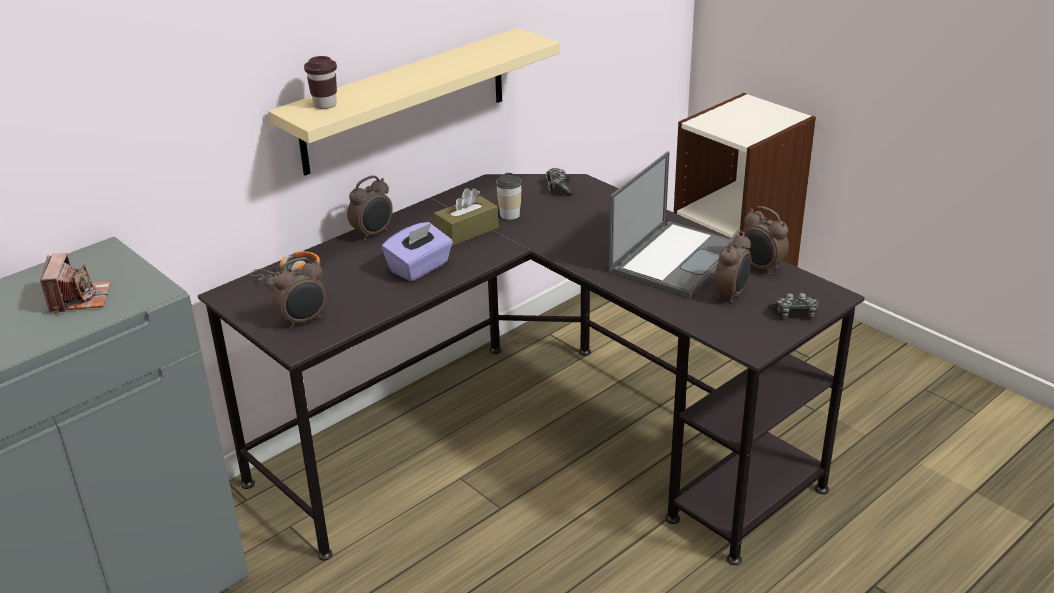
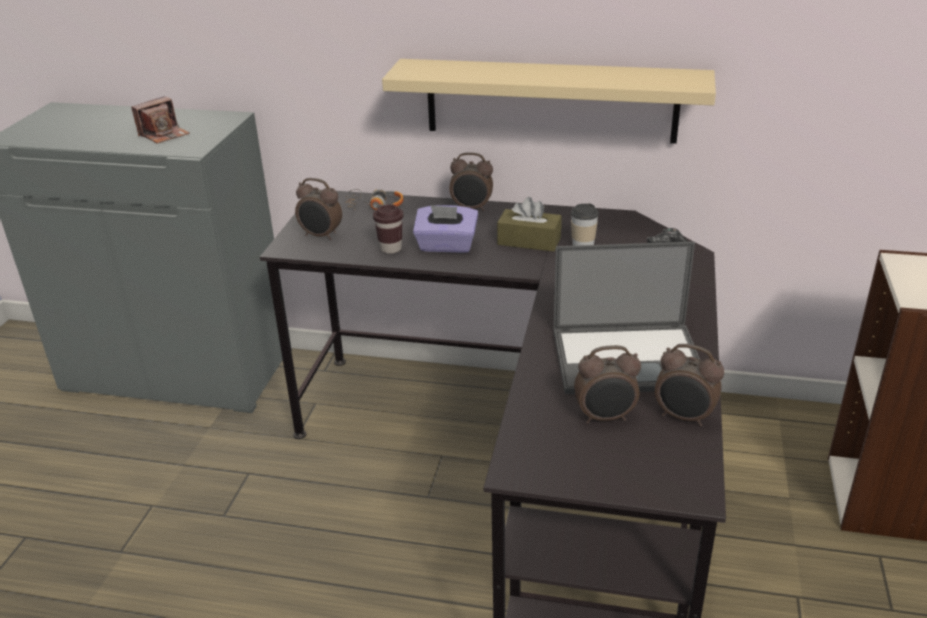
camera: 55 degrees right, 0 degrees up
brown cup [304,56,337,109] -> brown cup moved to [373,205,403,254]
alarm clock [742,206,789,275] -> alarm clock turned 75 degrees counterclockwise [655,344,724,427]
game controller [768,293,819,318] -> none

